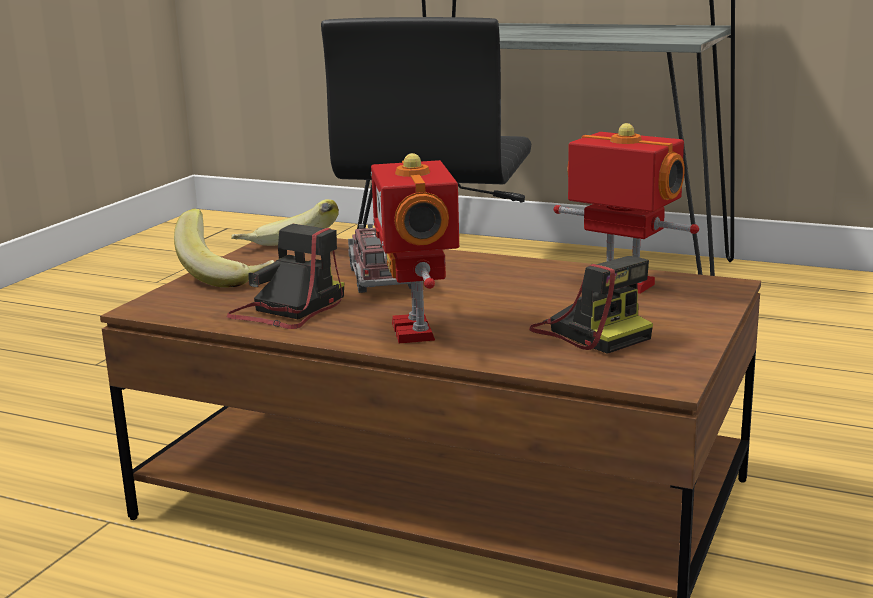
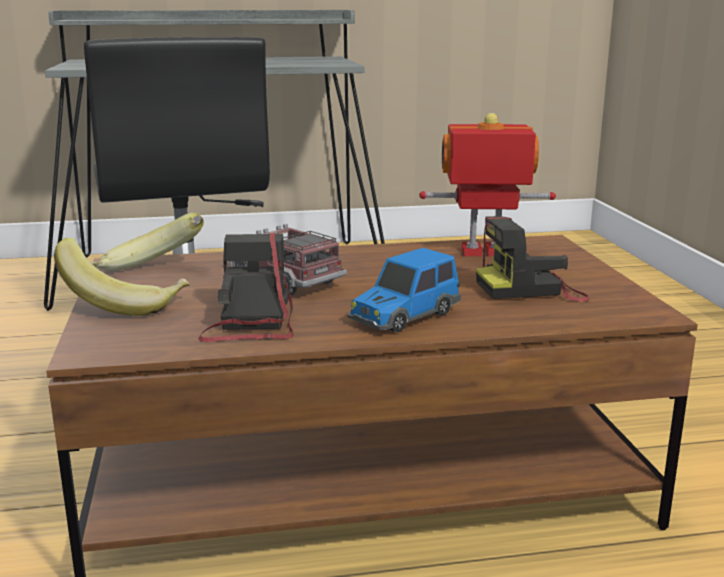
camera: 35 degrees left, 0 degrees up
toy robot [371,153,459,343] -> toy car [348,248,461,332]
camera [529,256,653,354] -> camera turned 150 degrees clockwise [476,216,590,302]

